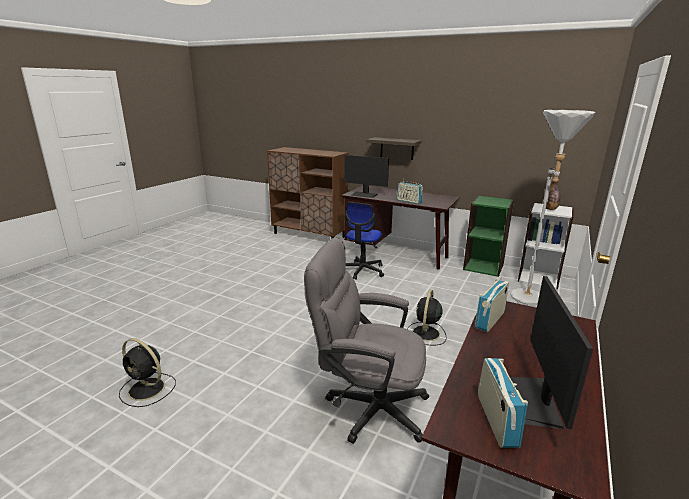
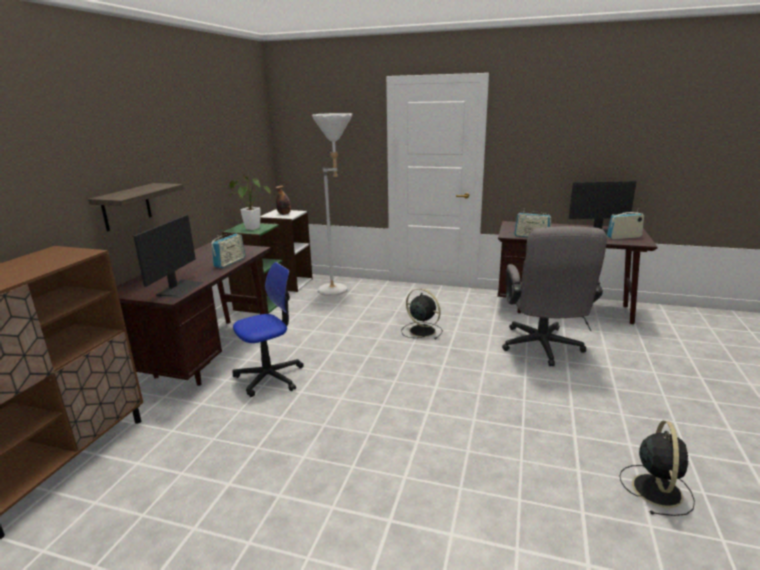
camera: 100 degrees left, 0 degrees up
office chair [345,202,384,280] -> office chair turned 45 degrees counterclockwise [232,262,304,397]
black fan [407,290,447,346] -> black fan turned 150 degrees counterclockwise [401,288,443,339]
none -> potted plant [229,175,271,230]

